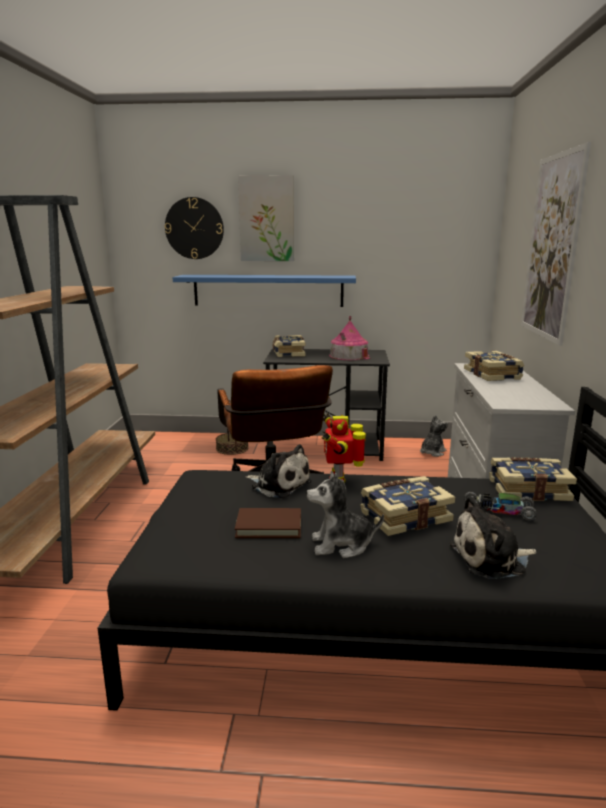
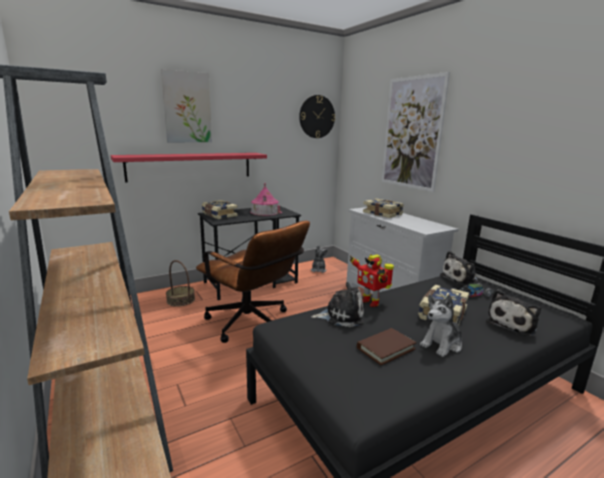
camera: 35 degrees left, 0 degrees up
wall clock [165,197,224,259] -> wall clock moved to [299,95,335,138]
blue shelf [173,275,356,307] -> red shelf [111,153,267,183]
book [489,457,577,501] -> plush toy [440,251,479,286]

